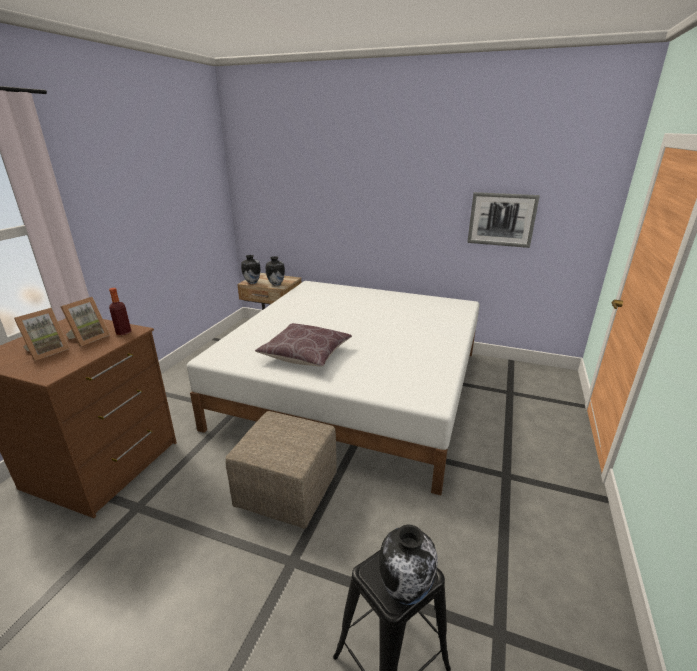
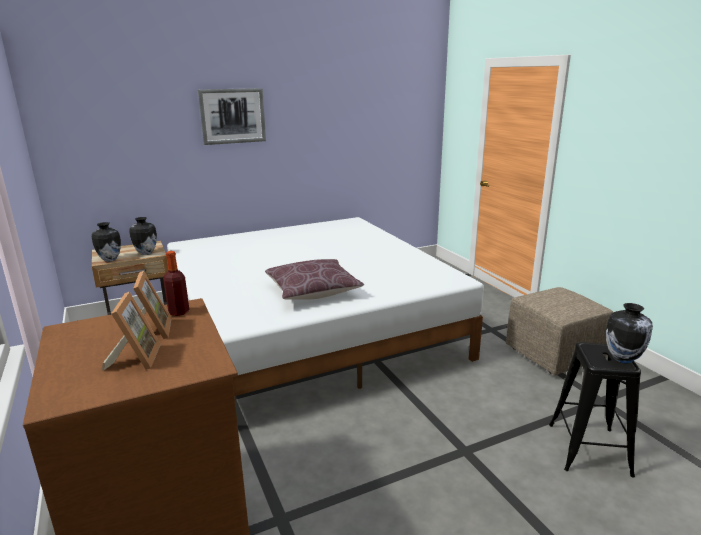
camera: 45 degrees left, 5 degrees down
beige ottoman [225,411,337,529] -> beige ottoman moved to [506,287,613,376]
picture [467,192,540,248] -> picture moved to [198,88,266,145]

